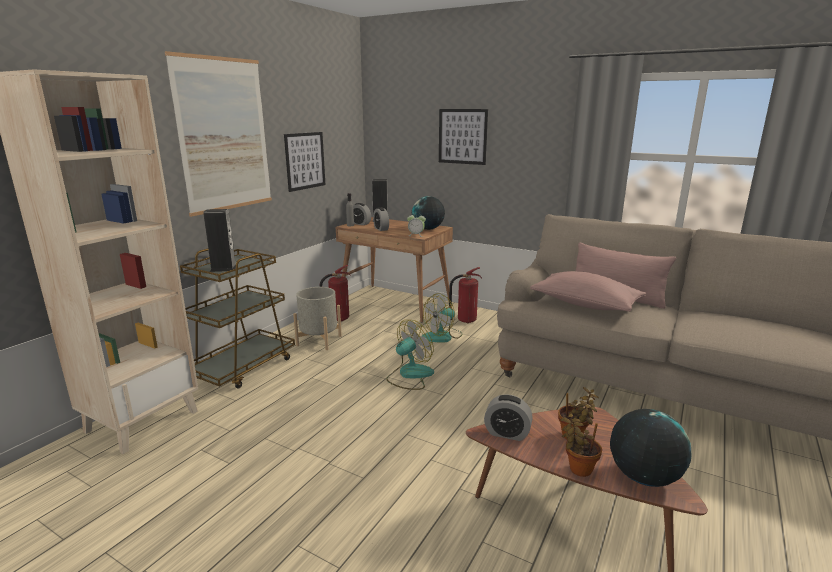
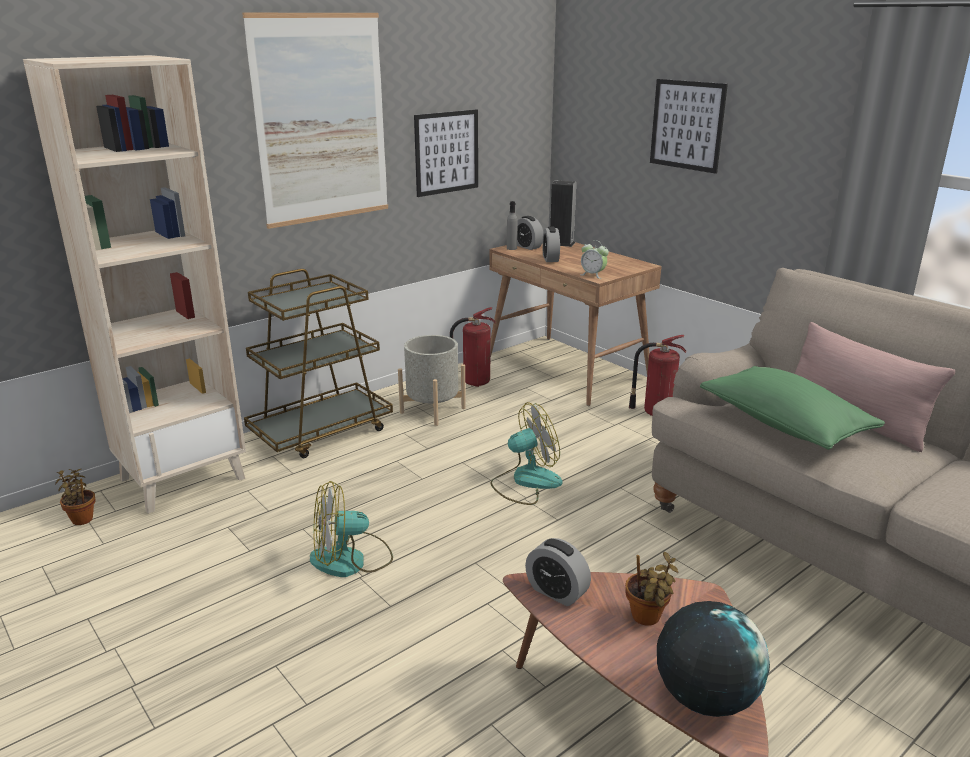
camera: 20 degrees right, 5 degrees up
speaker [203,209,236,272] -> none
globe [412,196,445,230] -> none
fan [422,293,463,343] -> fan moved to [310,481,393,577]
pink pillow [530,271,646,312] -> green pillow [700,366,885,450]
potted plant [561,414,602,477] -> potted plant moved to [55,469,95,525]

